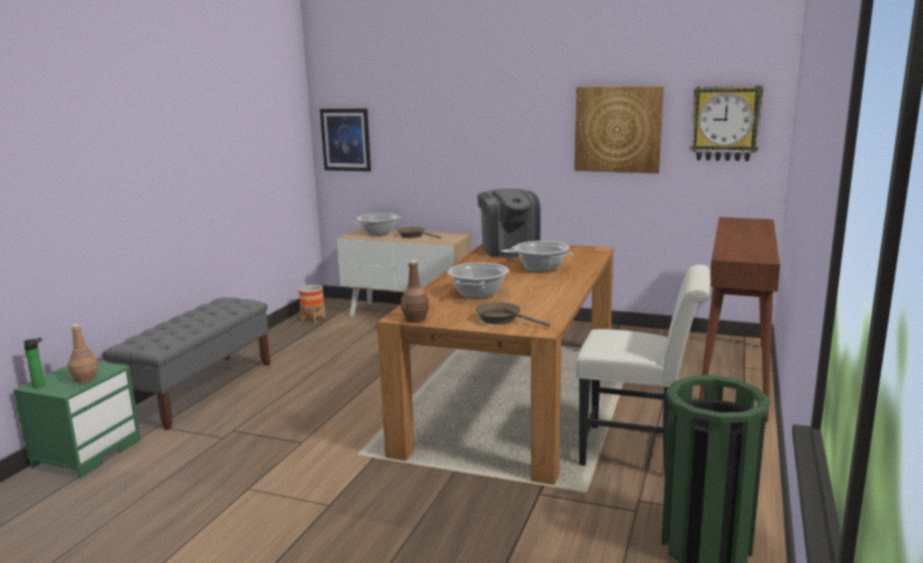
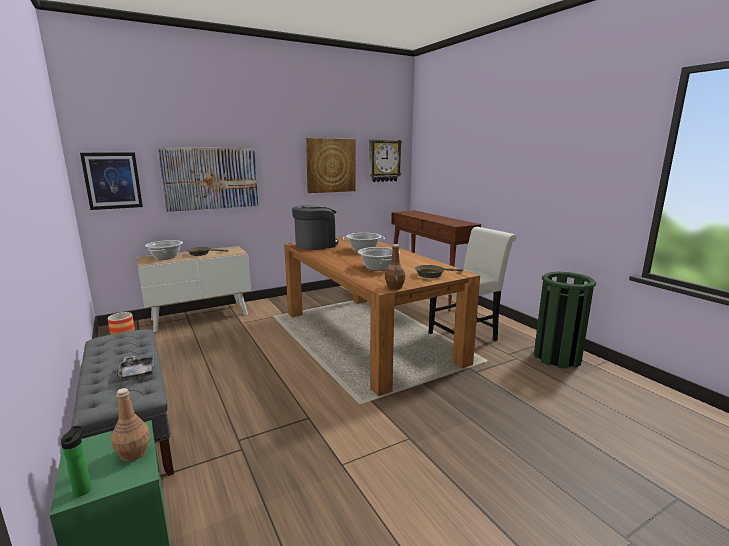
camera: 50 degrees left, 0 degrees up
coffee machine [477,189,541,258] -> coffee machine turned 60 degrees counterclockwise [292,205,339,250]
none -> grey tray [117,355,155,381]
none -> picture [158,148,258,212]

